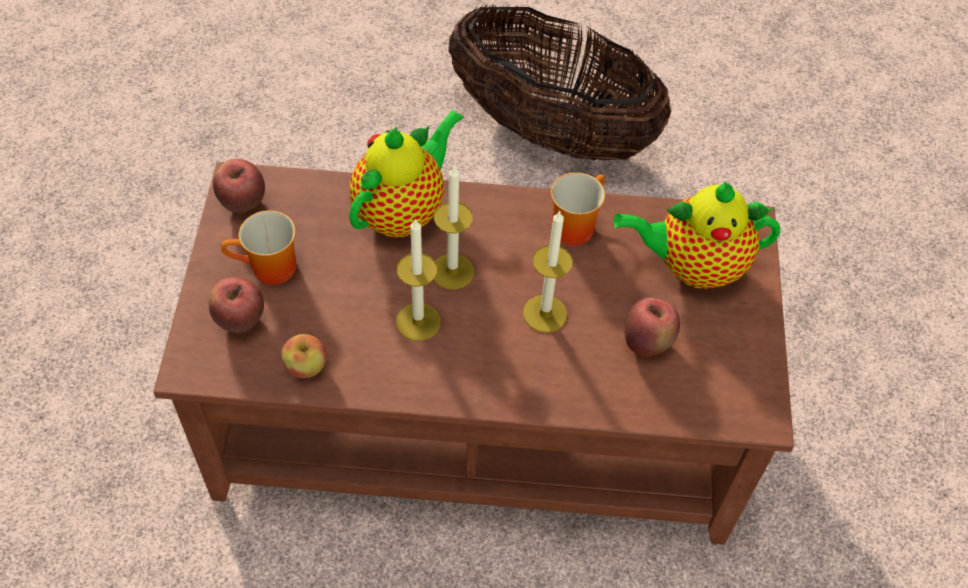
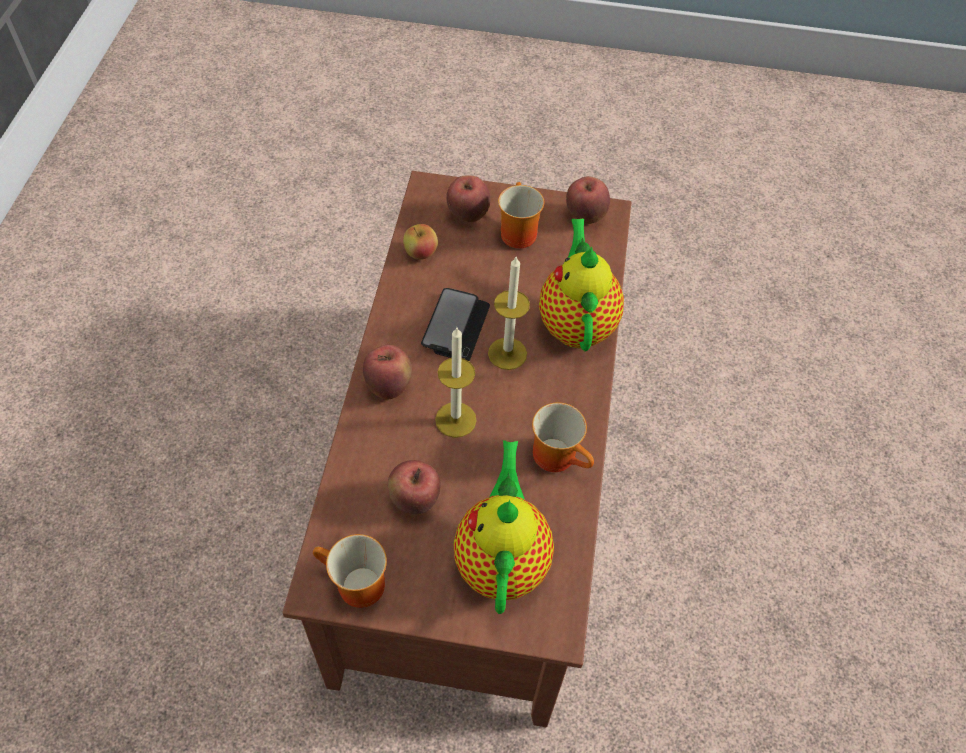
camera: 95 degrees right, 0 degrees up
teapot [349,109,464,238] -> teapot turned 135 degrees counterclockwise [539,219,624,351]
candle [396,218,441,341] -> phone [421,288,490,361]
basket [448,4,672,161] -> none
none -> mug [313,534,387,608]
none -> apple [363,345,412,399]

